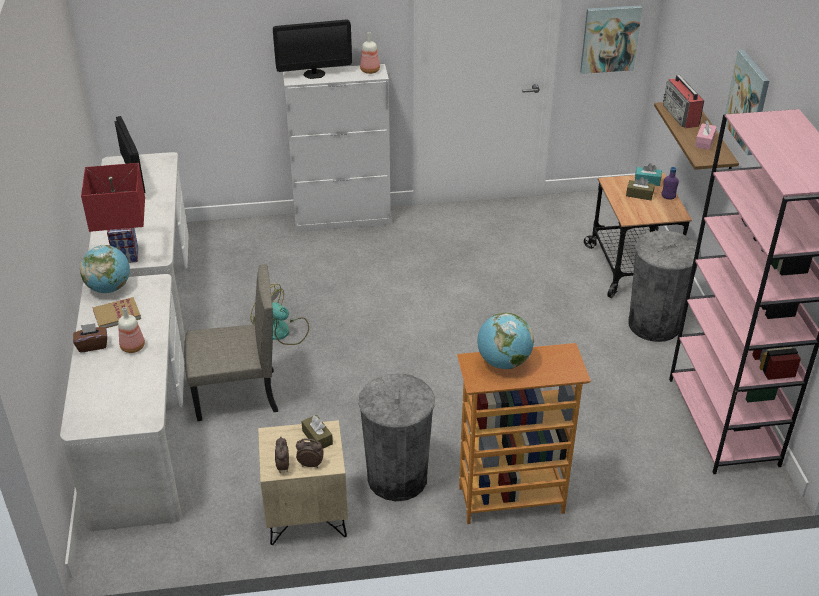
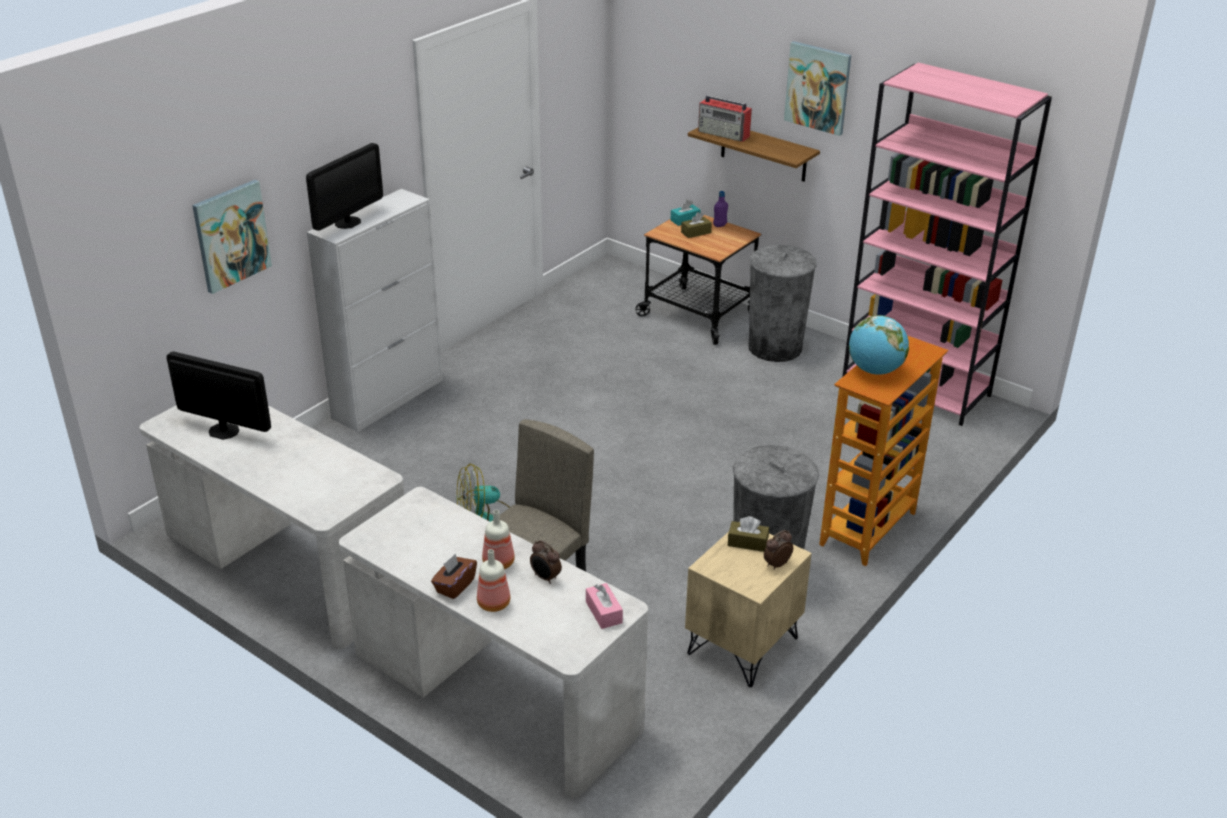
camera: 45 degrees left, 5 degrees down
globe [80,245,130,293] -> none
red table lamp [81,163,145,263] -> none
book [93,297,141,328] -> none
alarm clock [275,437,289,473] -> alarm clock moved to [530,540,562,584]
bottle [360,32,380,74] -> bottle moved to [477,549,510,612]
picture [580,5,642,74] -> picture moved to [192,180,272,294]
pink tissue box [695,120,717,150] -> pink tissue box moved to [586,583,623,629]

